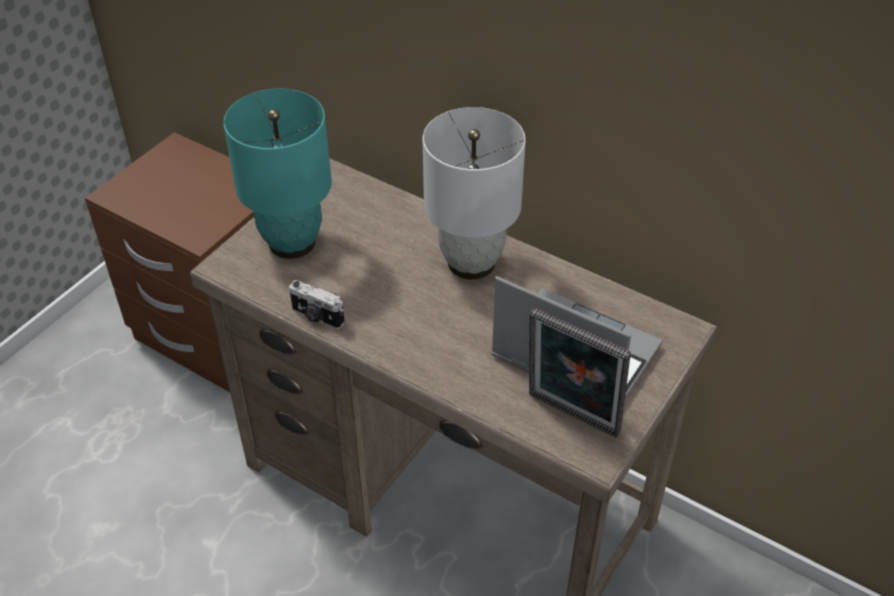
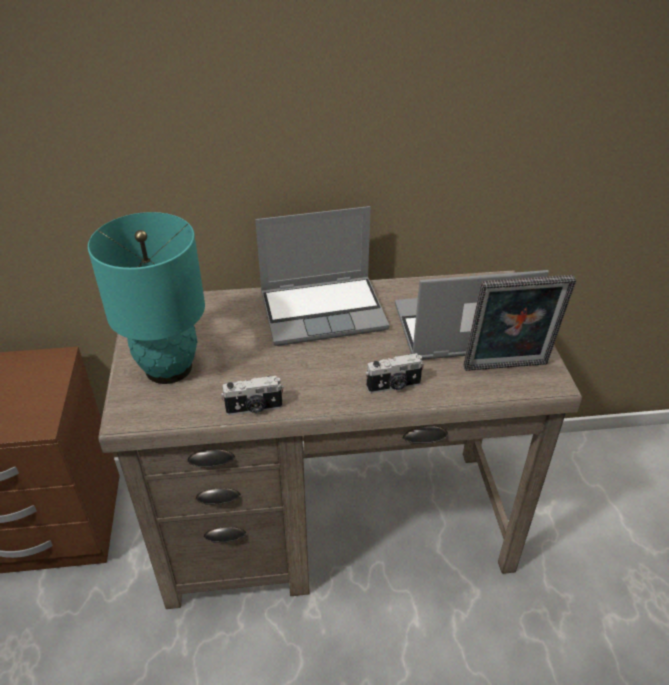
camera: 40 degrees left, 5 degrees down
white table lamp [423,107,526,280] -> laptop [255,206,389,346]
none -> camera [366,353,424,393]

